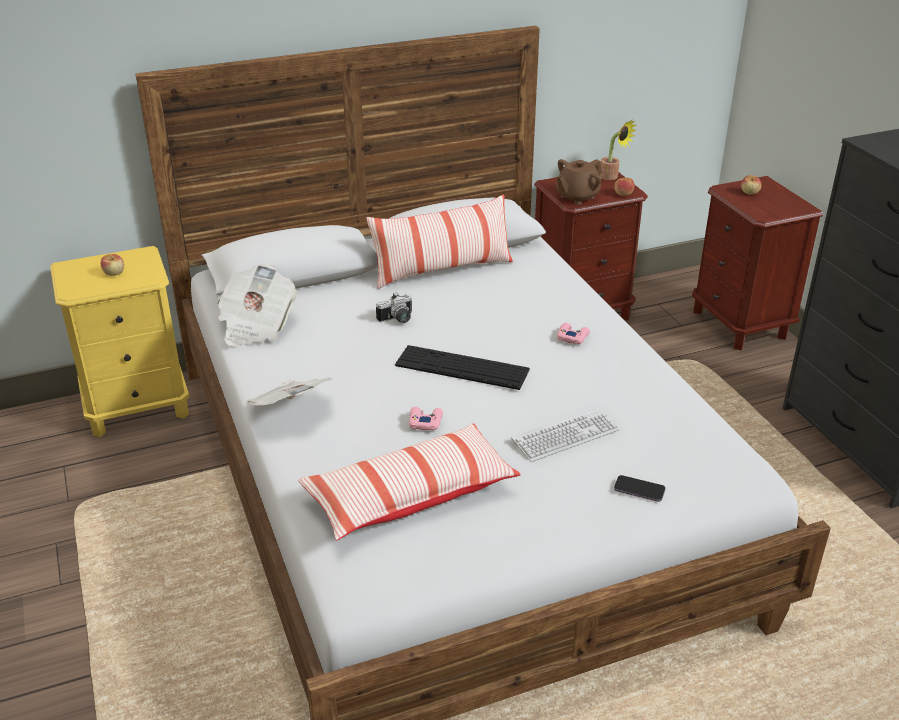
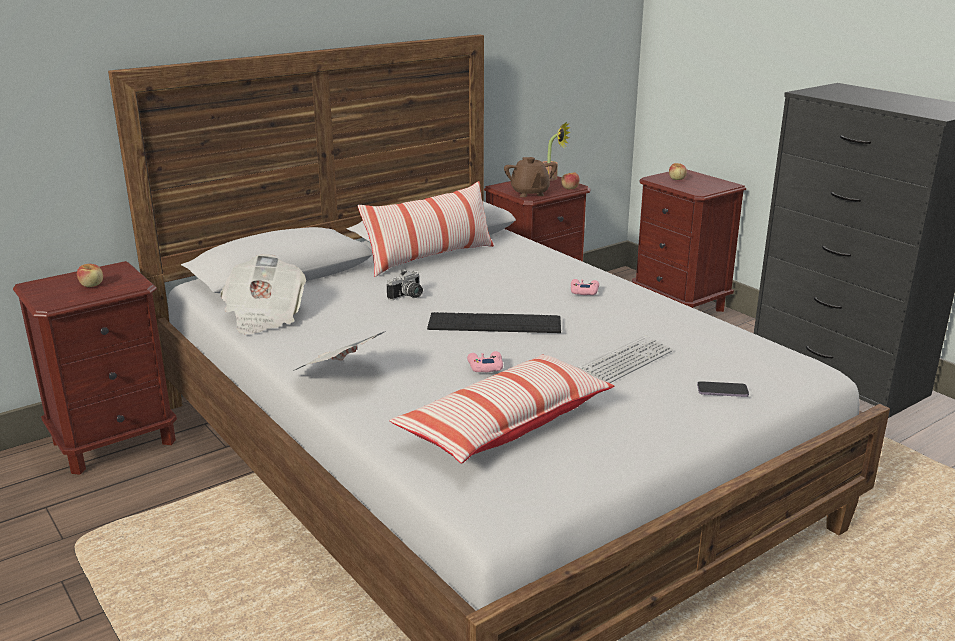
camera: 15 degrees left, 10 degrees down
yellow nightstand [50,246,189,437] -> brown nightstand [13,261,177,475]
brown teapot [556,159,602,204] -> brown teapot turned 45 degrees counterclockwise [504,157,557,197]

